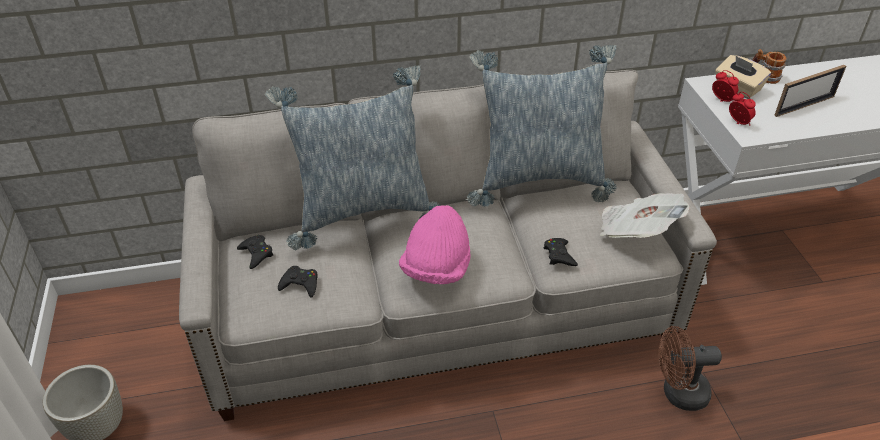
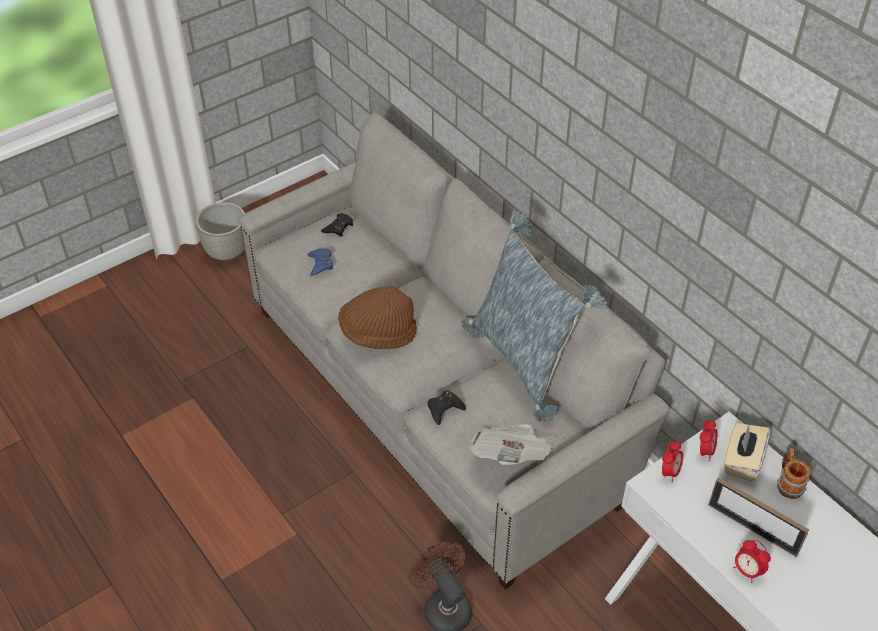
camera: 65 degrees right, 5 degrees up
pillow [265,66,441,250] -> none
black game controller [278,266,318,298] -> blue game controller [308,249,333,276]
pink hat [399,205,471,284] -> brown hat [338,286,417,349]
none -> alarm clock [733,540,771,583]

